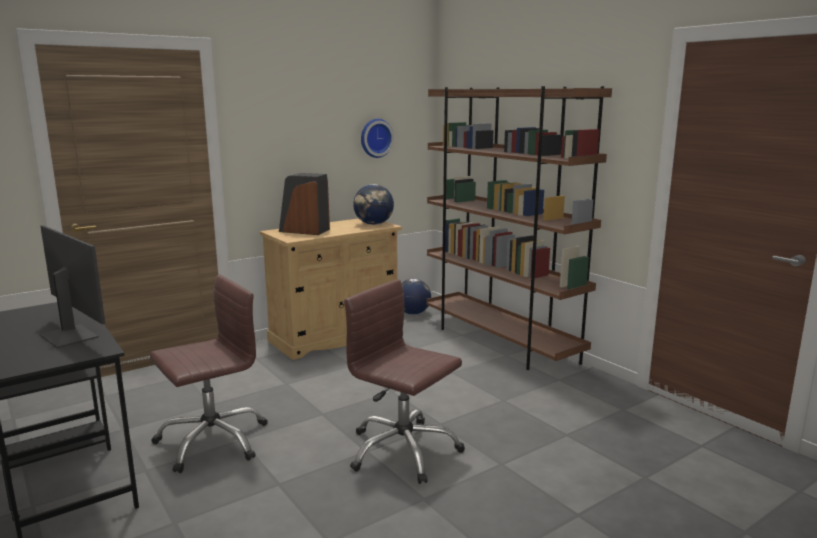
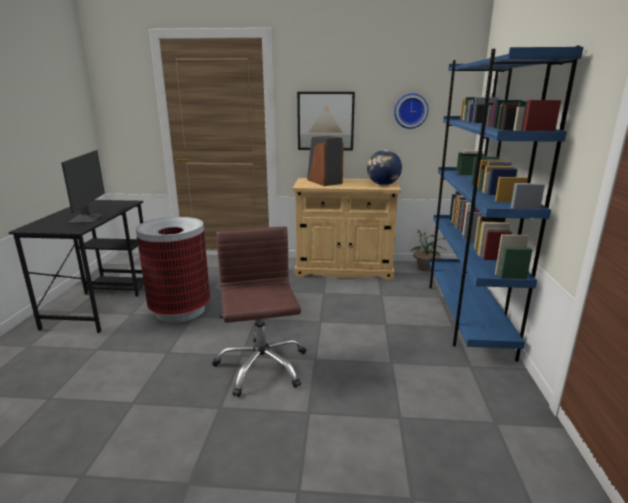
camera: 40 degrees right, 5 degrees up
brown office chair [150,275,268,473] -> trash can [136,217,210,323]
globe [402,279,431,315] -> potted plant [411,230,446,271]
brown bookcase [426,86,612,370] -> blue bookcase [429,45,584,362]
none -> picture [297,92,355,150]

